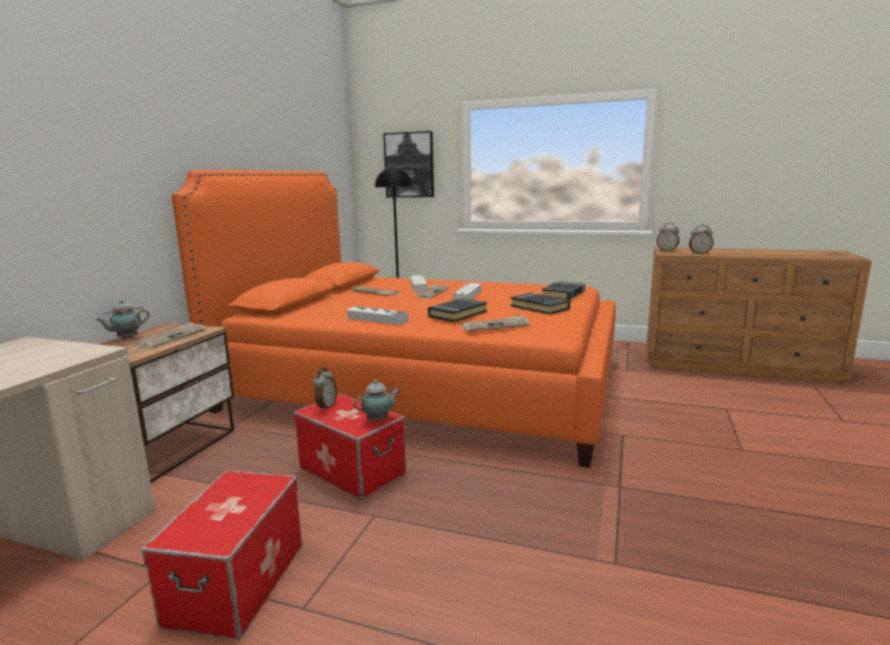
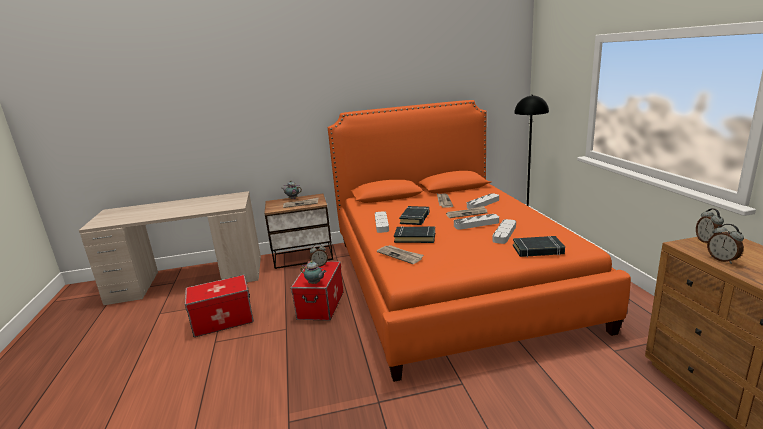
camera: 60 degrees right, 5 degrees up
picture [383,131,434,197] -> none
black book [511,293,570,315] -> black book moved to [399,206,429,225]
none -> grey tray [493,219,516,244]

